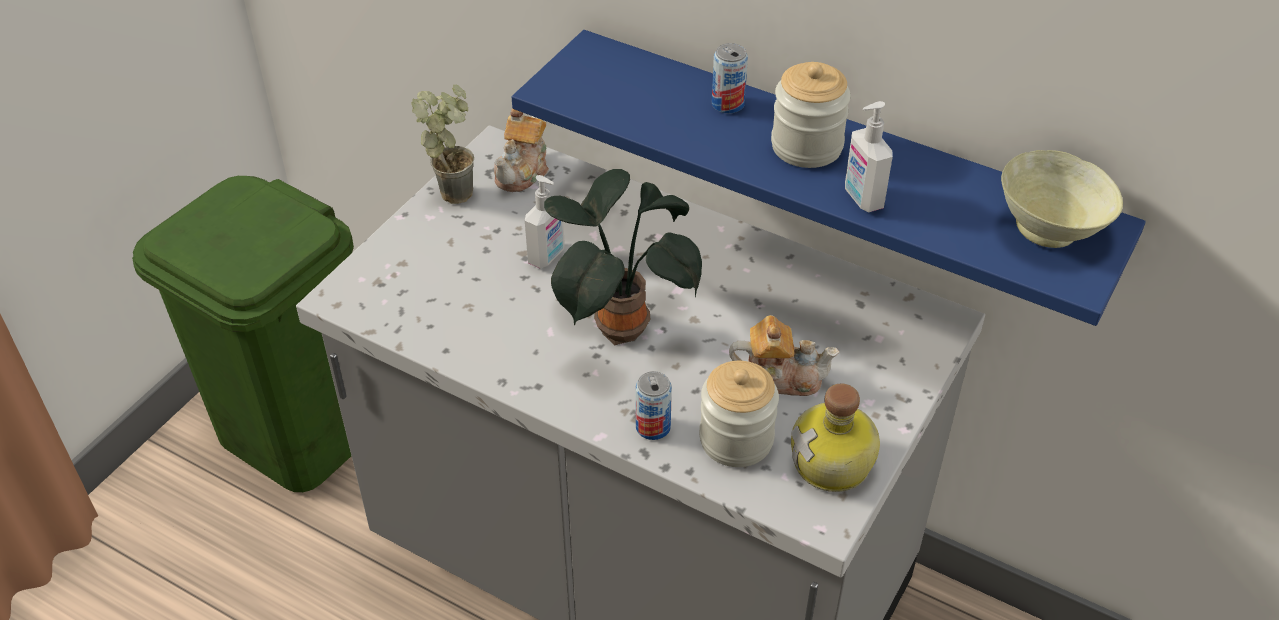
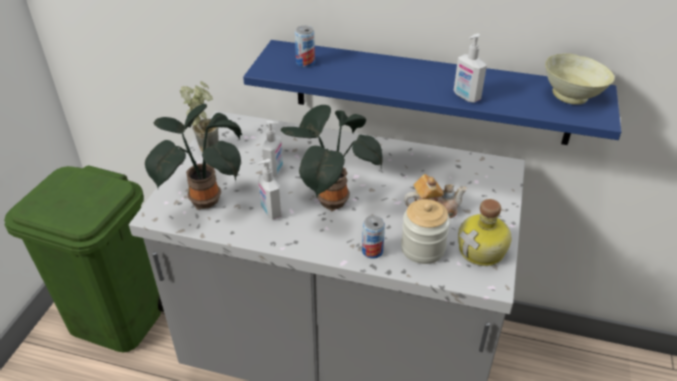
camera: 15 degrees left, 5 degrees down
teapot [494,108,549,192] -> none
can [712,43,748,113] -> can moved to [295,26,315,67]
jar [771,62,851,168] -> none
none -> potted plant [145,104,242,210]
none -> soap dispenser [258,159,282,220]

